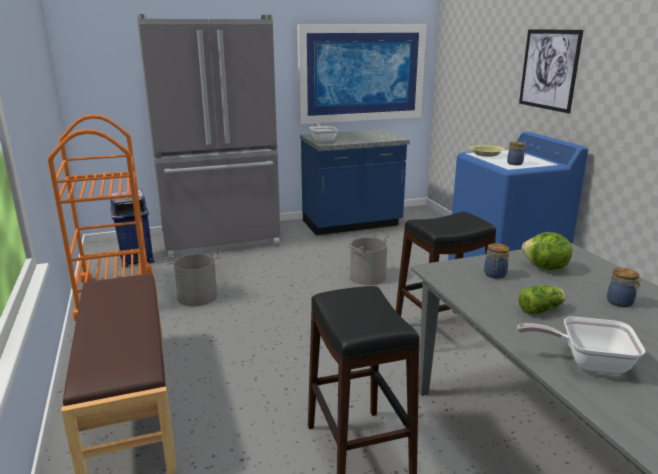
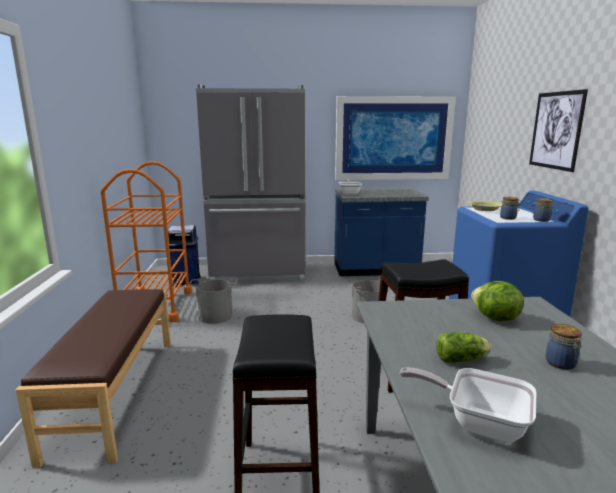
camera: 15 degrees right, 5 degrees down
jar [484,243,509,279] -> jar moved to [533,198,553,222]

